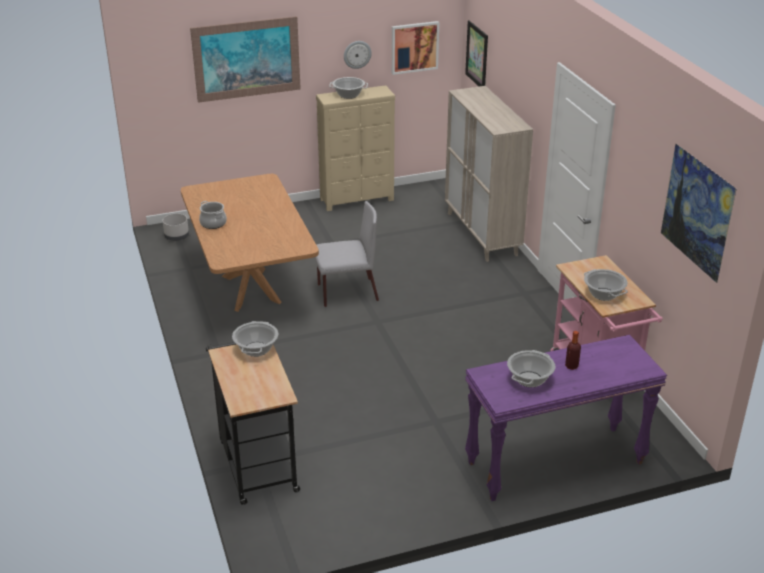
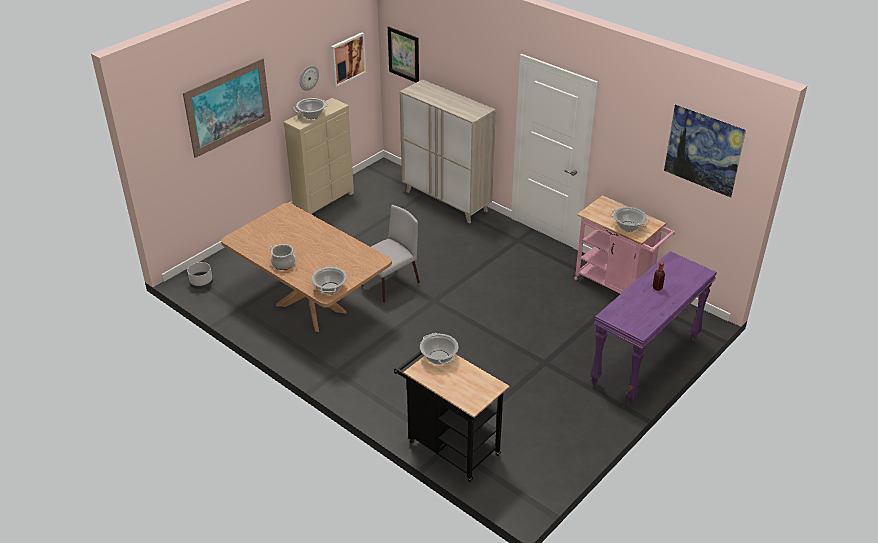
camera: 30 degrees left, 5 degrees up
cooking pot [507,350,555,387] -> cooking pot moved to [312,267,347,294]

